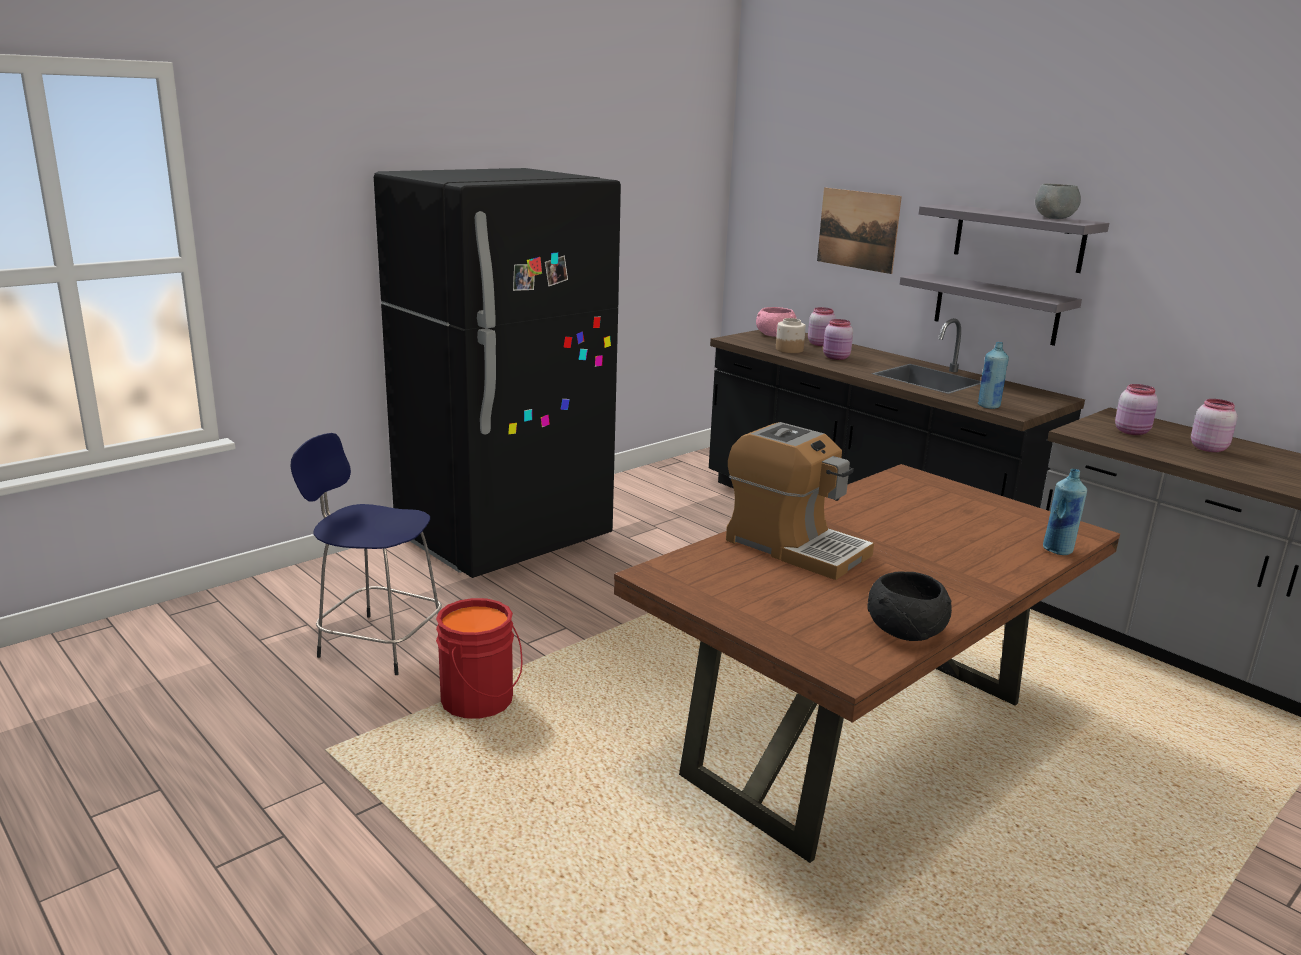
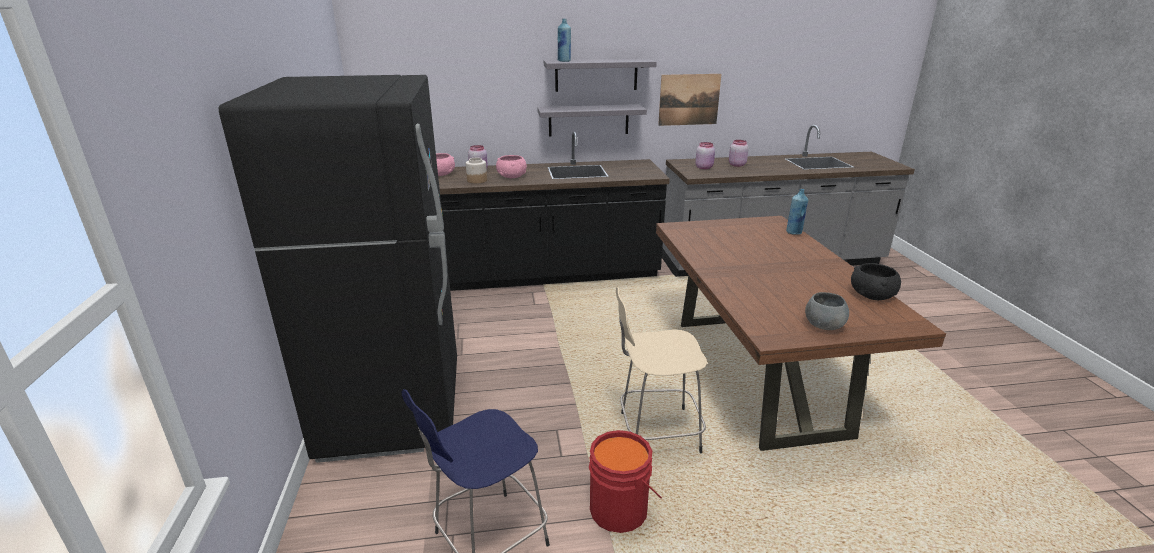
camera: 55 degrees left, 5 degrees up
coffee machine [726,422,874,580] -> none
picture [817,188,902,274] -> picture moved to [658,74,721,126]
pink jar [823,319,853,360] -> pink bowl [496,155,527,178]
blue bottle [978,342,1009,409] -> blue bottle moved to [557,19,571,62]
grey bowl [1035,184,1081,219] -> grey bowl moved to [805,292,849,330]
none -> beige stool [616,287,707,453]

